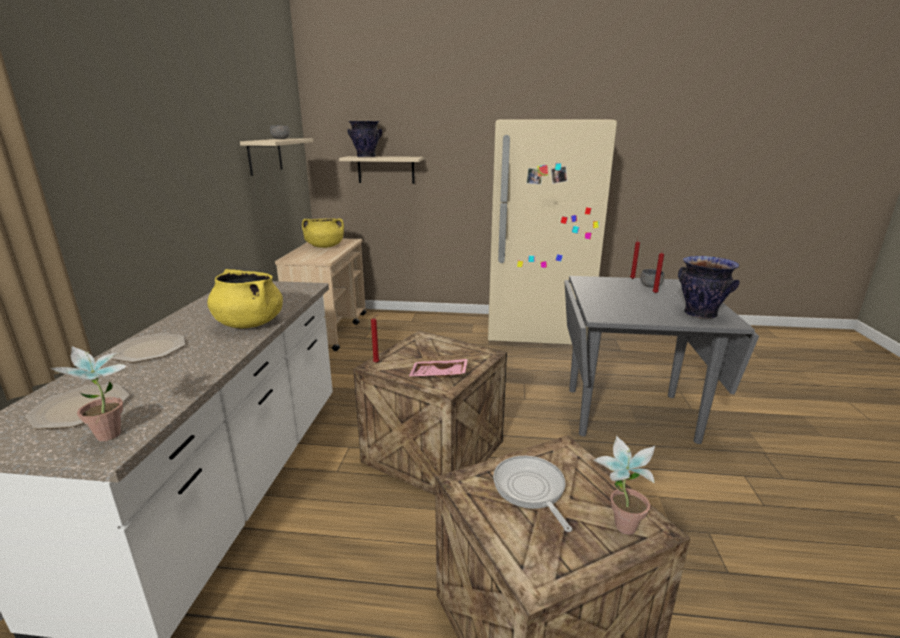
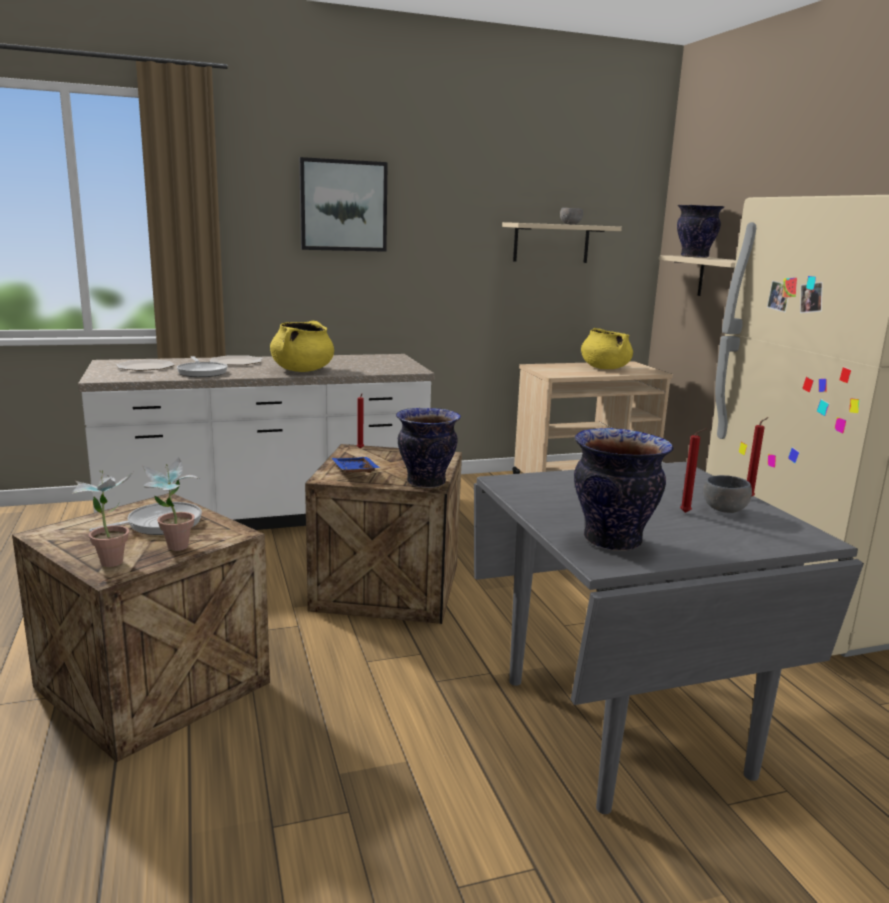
camera: 65 degrees right, 5 degrees down
potted plant [50,346,127,441] -> potted plant moved to [143,457,200,551]
pink tray [409,359,468,377] -> blue tray [332,457,380,473]
none -> frying pan [177,356,228,377]
none -> picture [299,157,388,252]
none -> vase [396,408,461,488]

